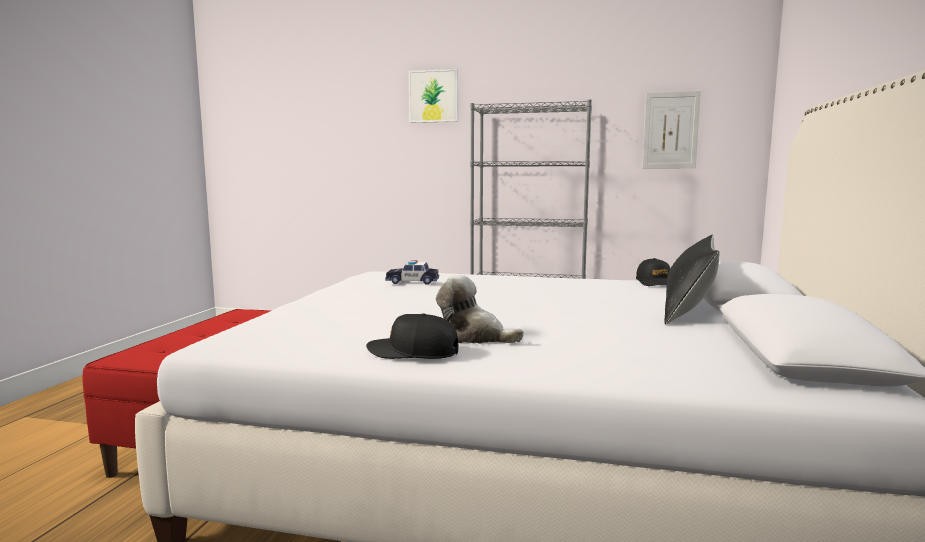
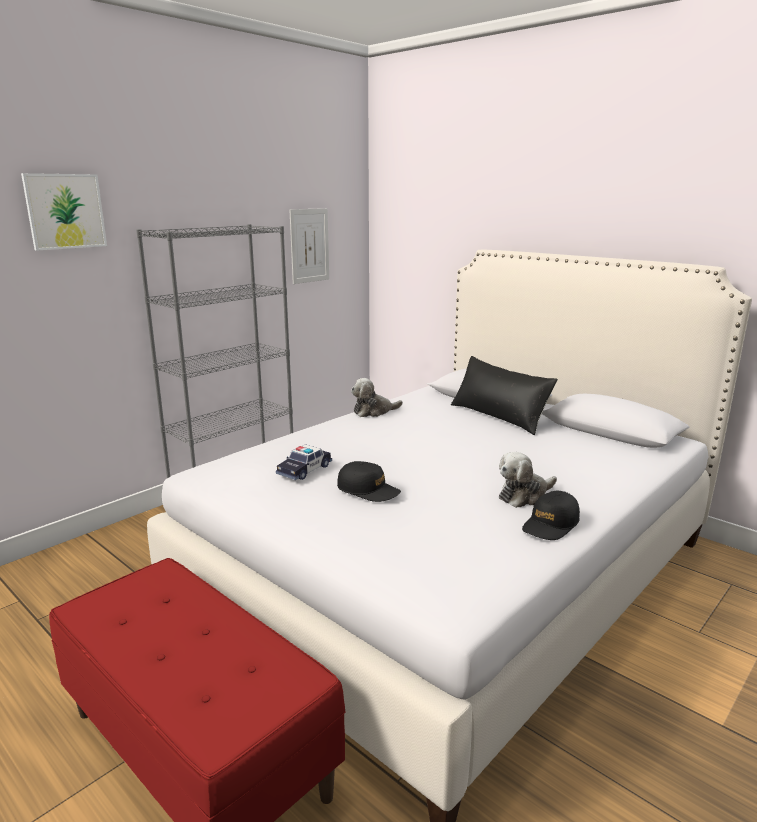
camera: 60 degrees left, 10 degrees up
black cap [636,258,670,286] -> black cap moved to [337,461,401,502]
none -> plush toy [351,378,403,417]

